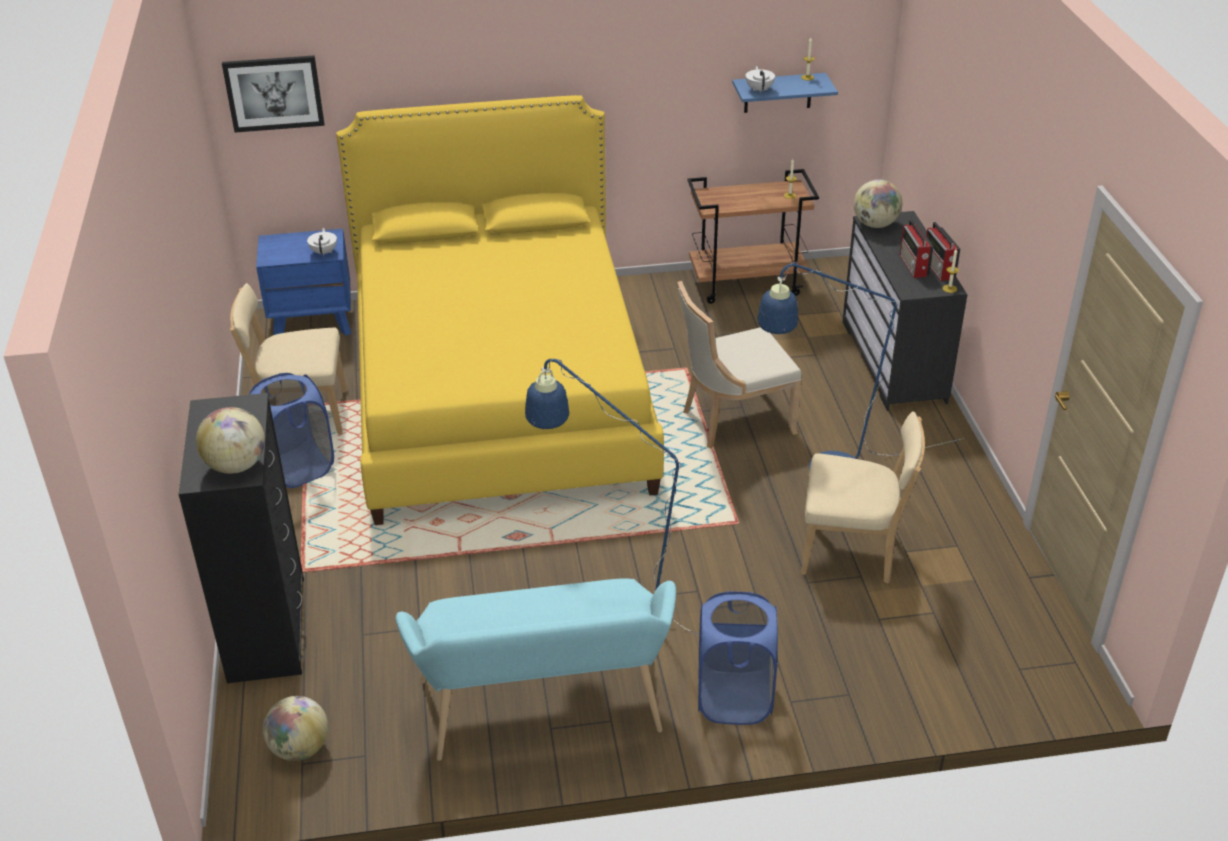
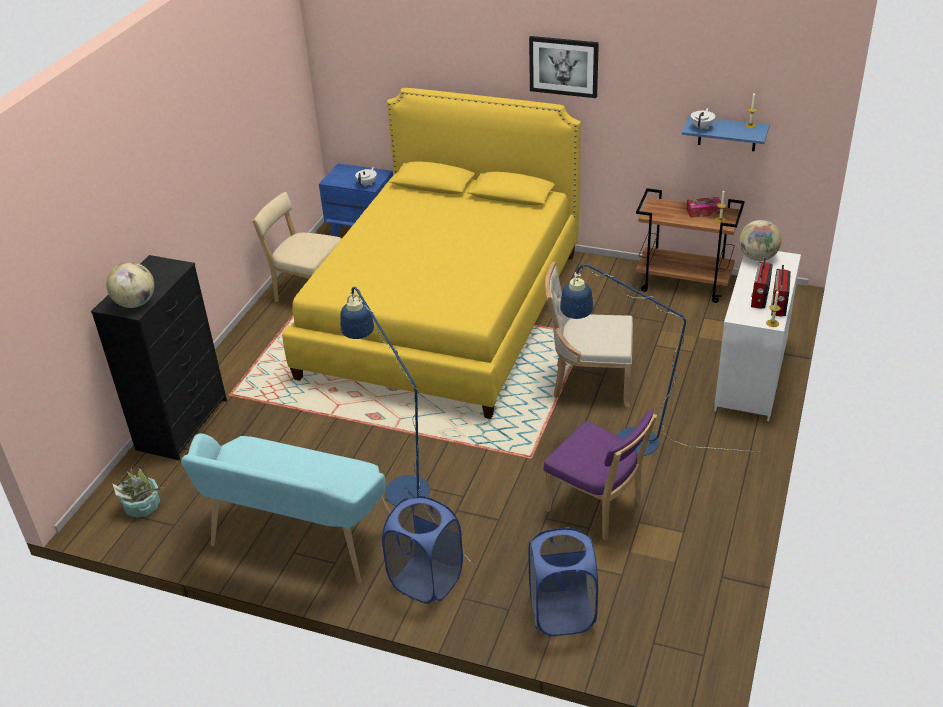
camera: 30 degrees right, 0 degrees up
picture [222,55,324,132] -> picture moved to [529,36,599,98]
blue laundry basket [249,373,334,488] -> blue laundry basket moved to [528,527,598,636]
globe [263,696,328,761] -> potted plant [112,467,164,517]
beige chair [801,411,925,583] -> purple chair [543,409,657,541]
black dresser [843,211,967,411] -> white dresser [714,251,801,421]
none -> tissue box [686,197,721,218]

